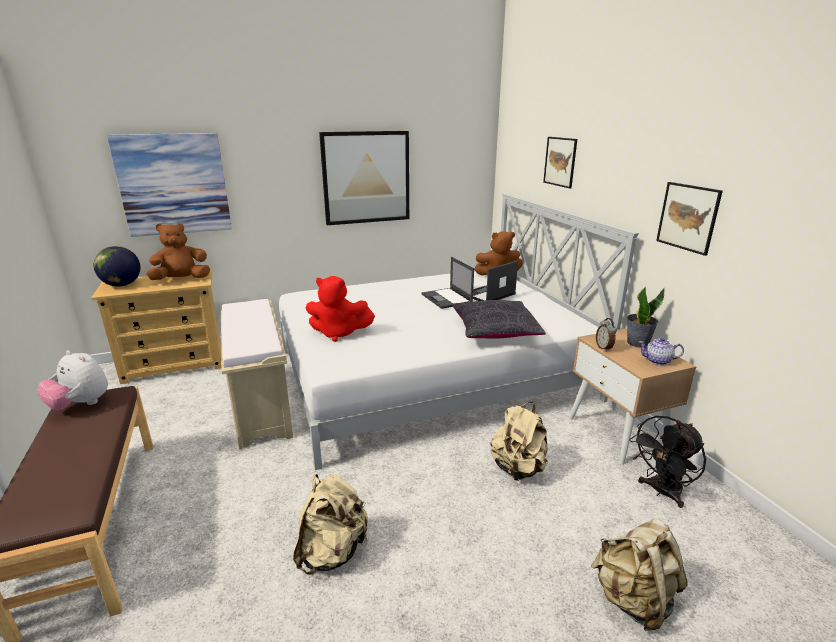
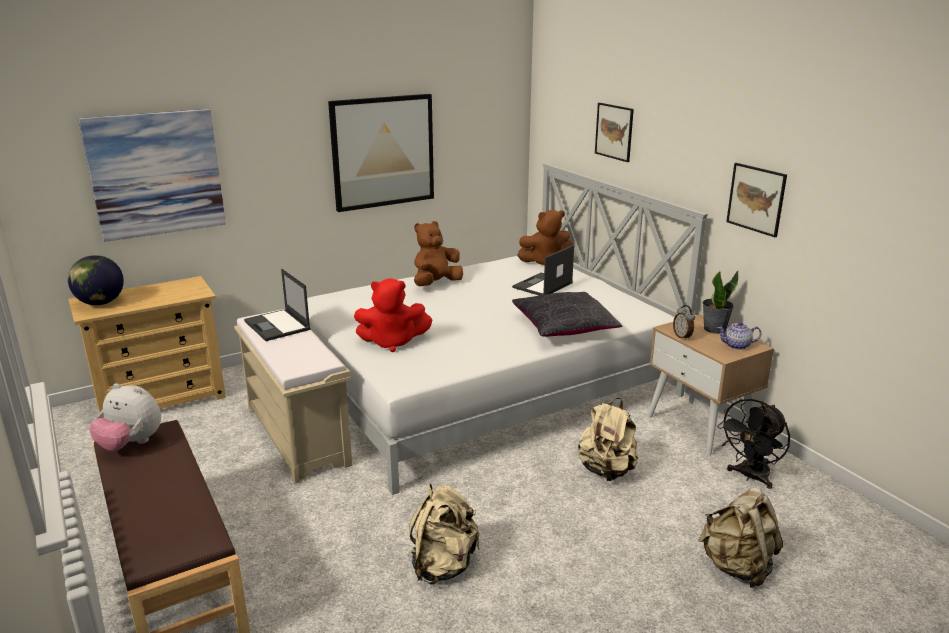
camera: 10 degrees left, 0 degrees up
brown plush toy [146,223,210,280] -> brown plush toy moved to [414,221,463,286]
laptop [422,257,474,309] -> laptop moved to [244,269,311,341]

